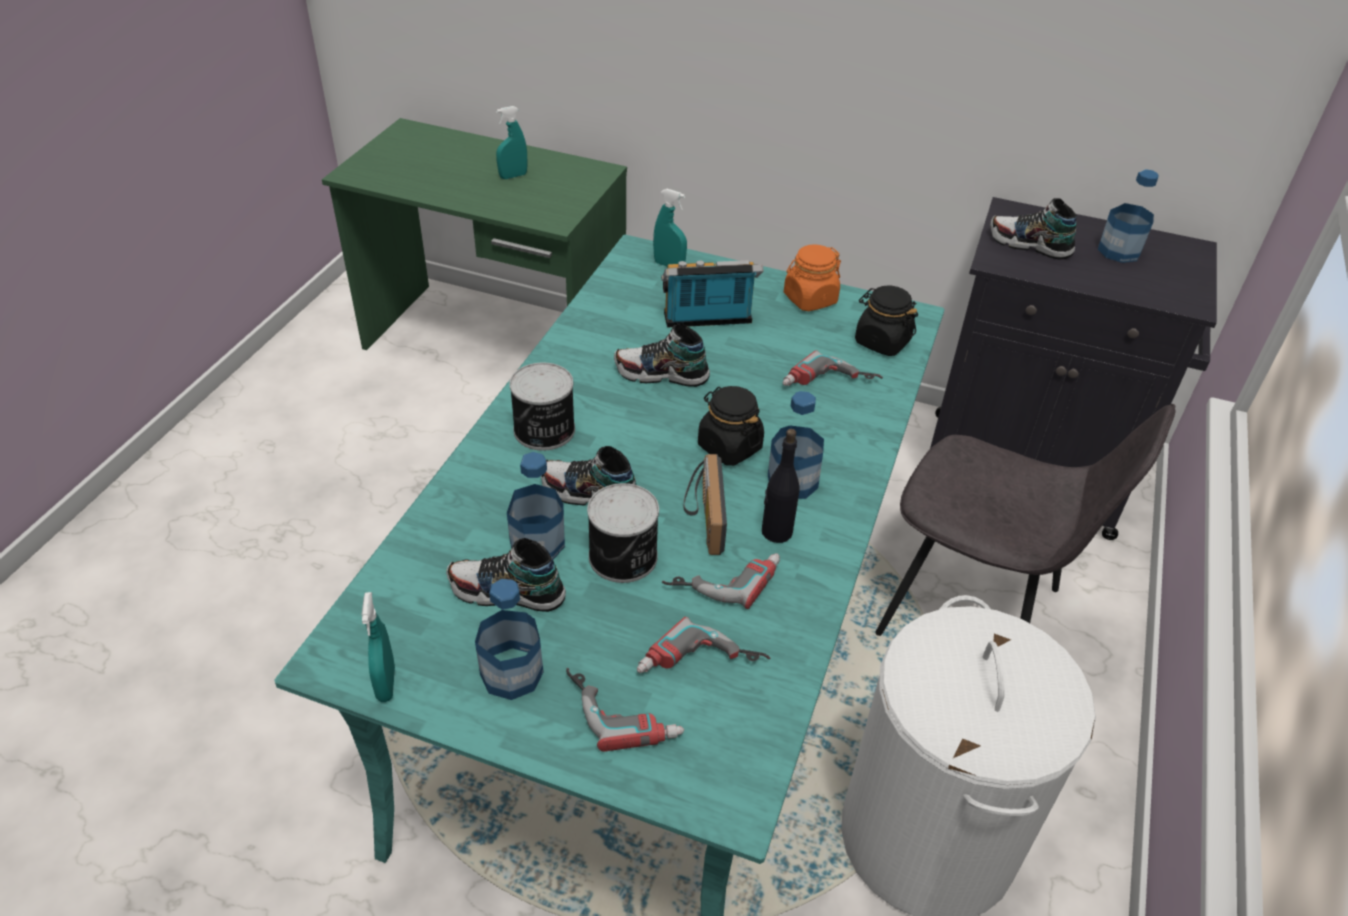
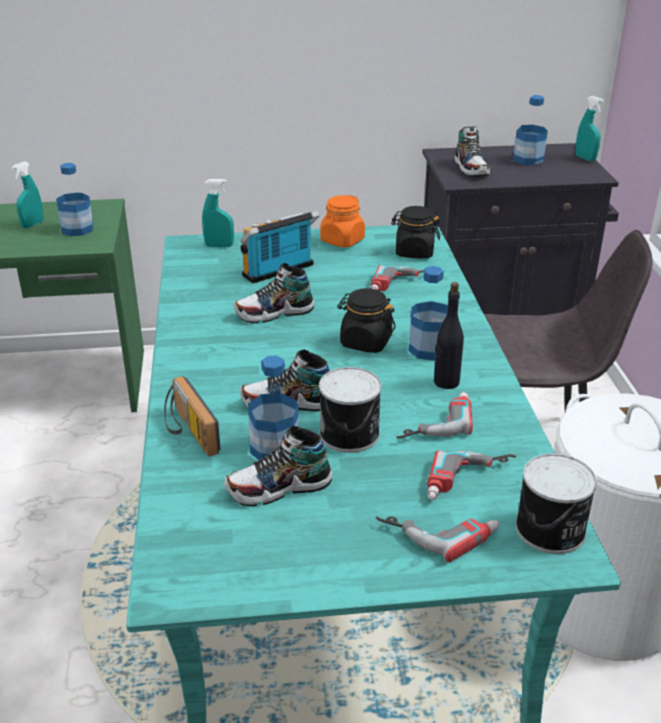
camera: 25 degrees left, 10 degrees down
turquoise spray bottle [362,592,395,702] -> turquoise spray bottle moved to [575,96,604,161]
bottle [475,579,544,700] -> bottle moved to [56,163,93,236]
can [509,363,575,451] -> can moved to [515,454,597,554]
radio [684,454,727,555] -> radio moved to [164,376,221,457]
shoe [990,198,1077,260] -> shoe turned 105 degrees counterclockwise [454,127,490,176]

